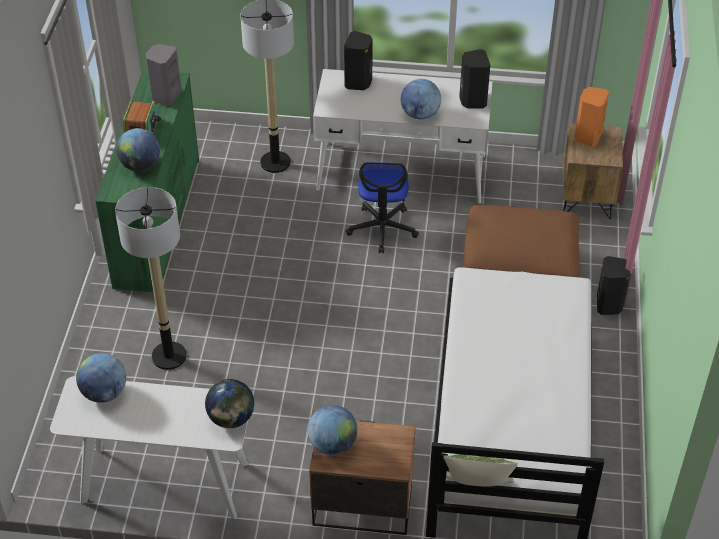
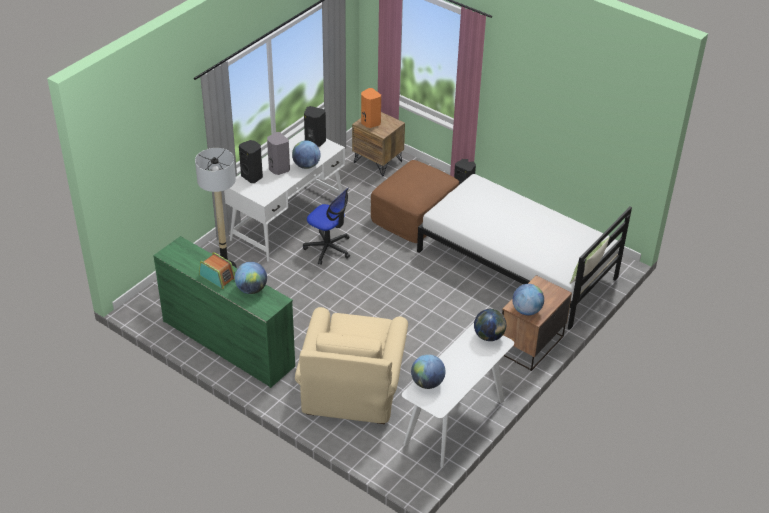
camera: 60 degrees left, 5 degrees down
floor lamp [115,187,186,370] -> beige armchair [295,307,408,424]
grey speaker [146,44,182,106] -> grey speaker moved to [267,132,290,175]

